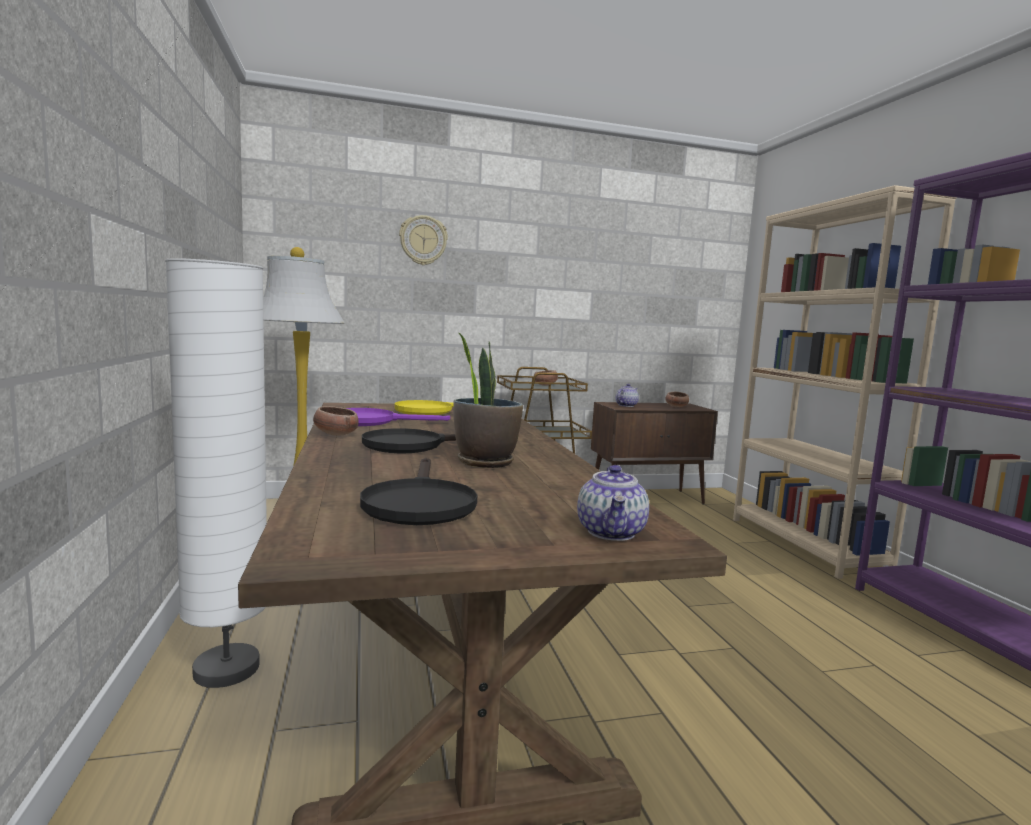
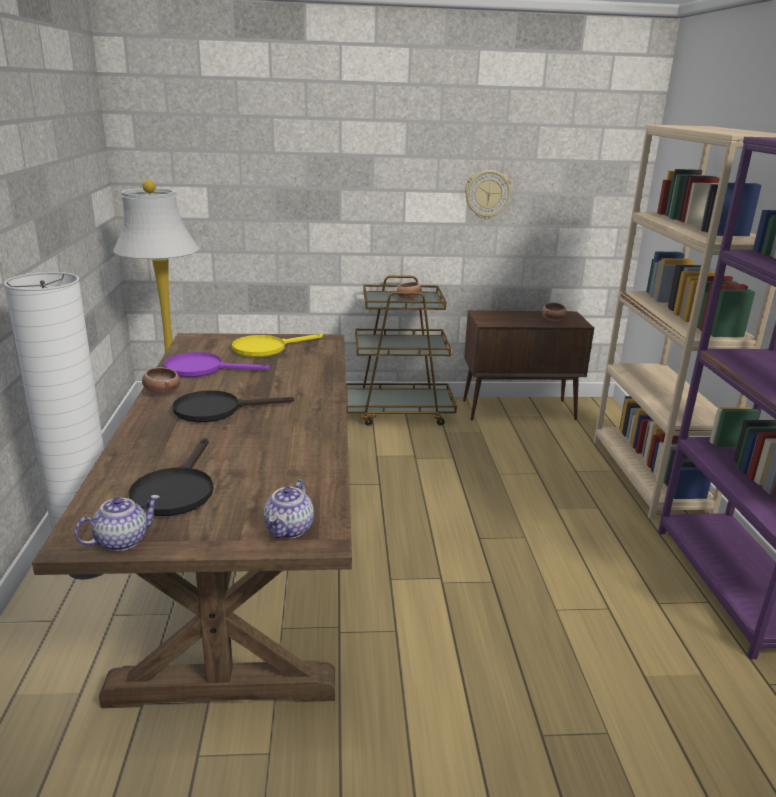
camera: 10 degrees right, 15 degrees up
wall clock [399,215,448,265] -> wall clock moved to [465,170,512,219]
potted plant [453,332,523,468] -> none
teapot [616,384,639,407] -> teapot moved to [74,495,160,551]

